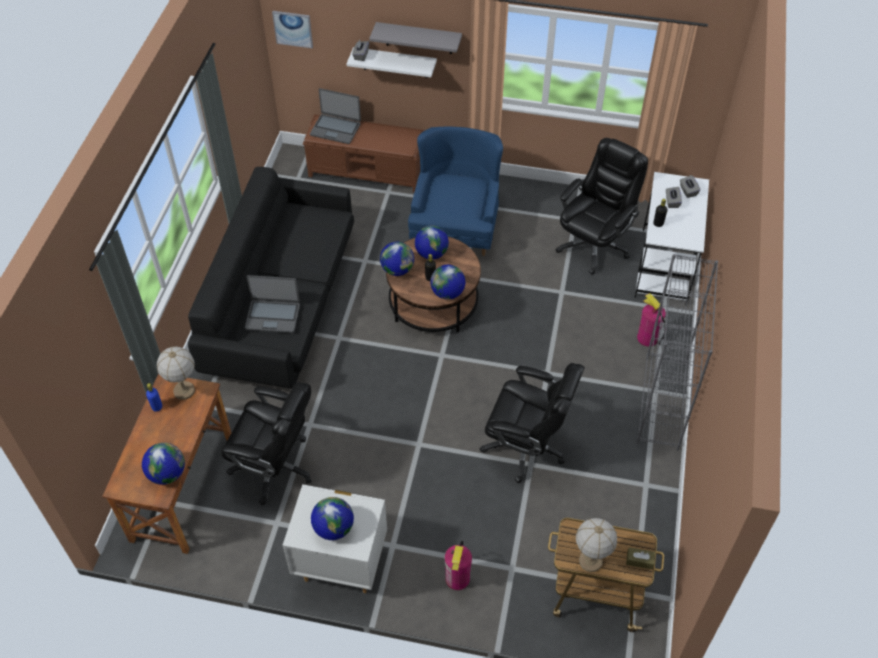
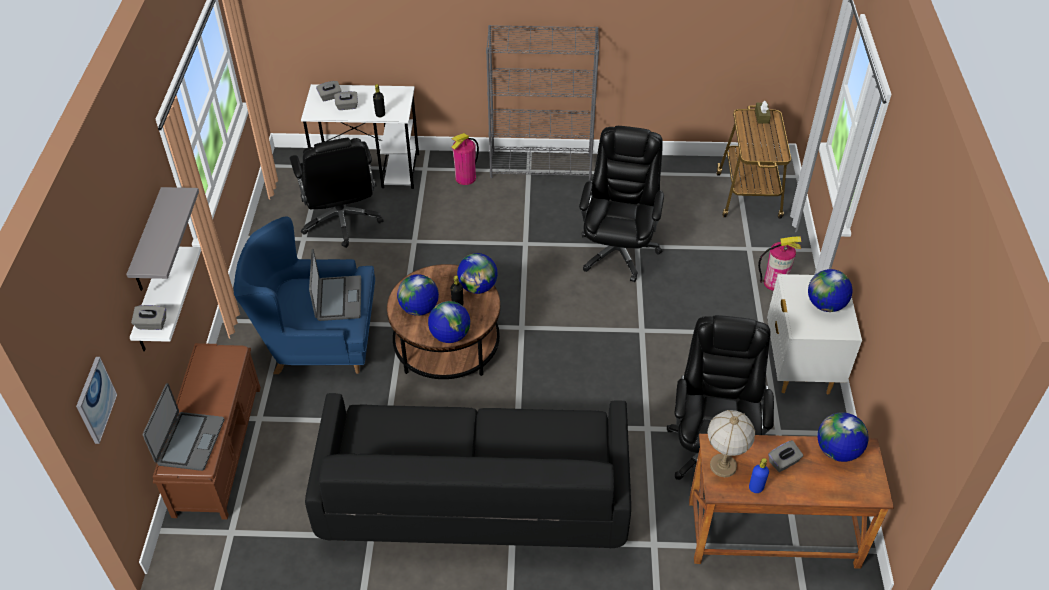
camera: 100 degrees left, 5 degrees down
laptop [245,275,300,333] -> laptop moved to [309,249,361,321]
black office chair [556,138,648,275] -> black office chair turned 135 degrees counterclockwise [290,138,384,248]
table lamp [576,518,617,572] -> none
none -> grey tissue box [768,440,803,472]

